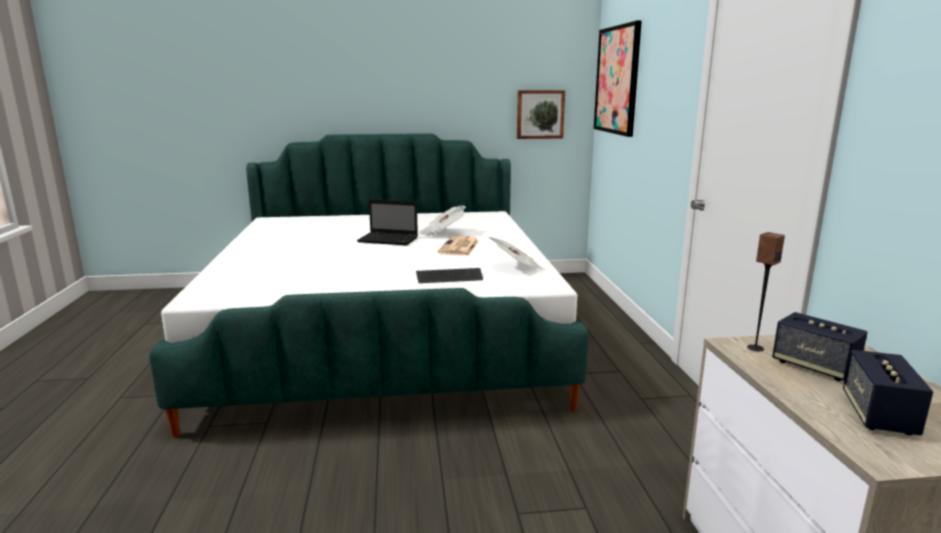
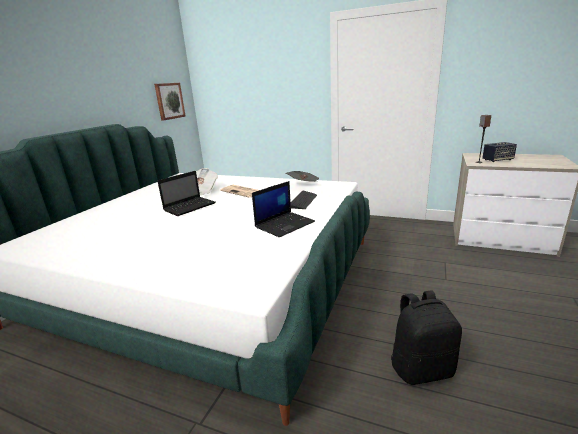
camera: 60 degrees left, 5 degrees up
picture [594,21,642,137] -> none
speaker [843,350,933,435] -> none
none -> laptop [252,181,315,237]
none -> black backpack [391,291,462,385]

